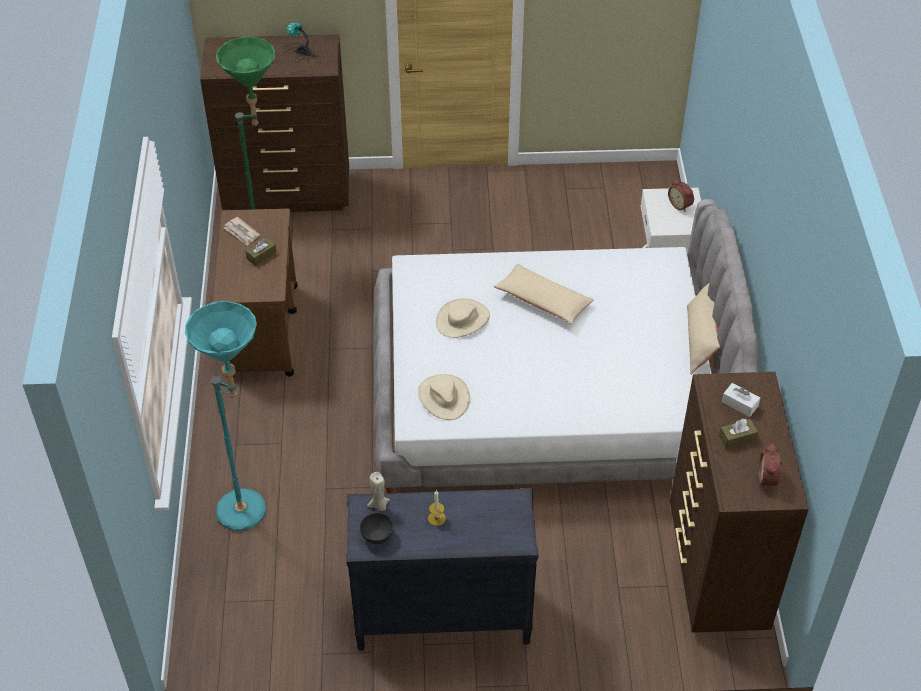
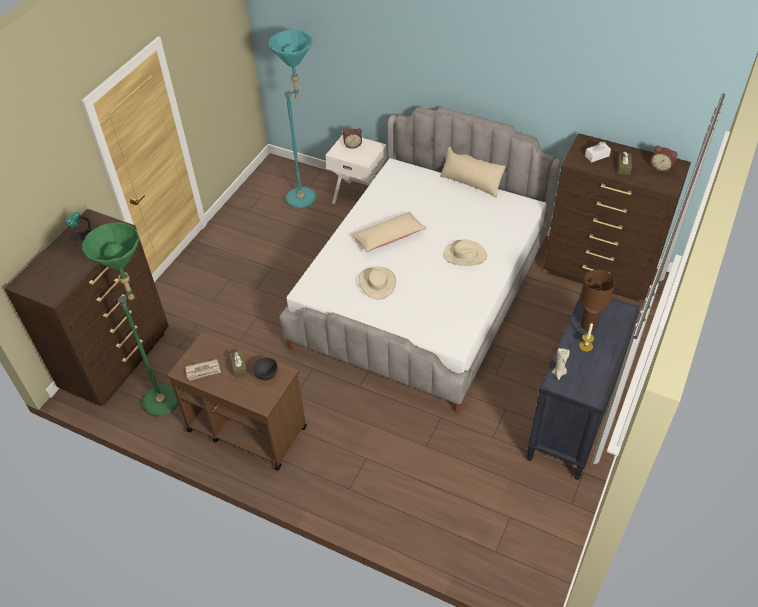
camera: 60 degrees left, 0 degrees up
turquoise floor lamp [185,301,266,531] -> turquoise floor lamp moved to [269,30,316,208]
grey bowl [360,513,394,544] -> grey bowl moved to [253,357,278,380]
beige hat [418,374,470,420] -> beige hat moved to [443,240,487,266]
none -> brown table lamp [580,270,615,331]

